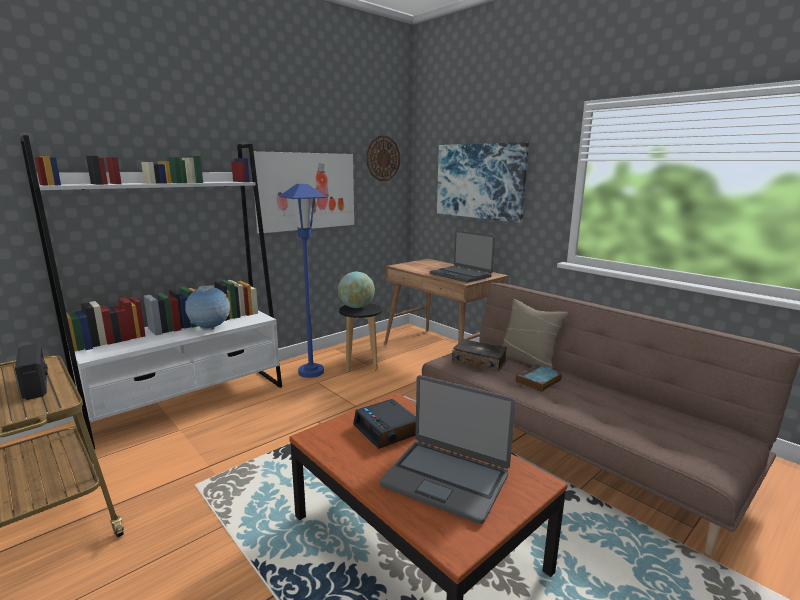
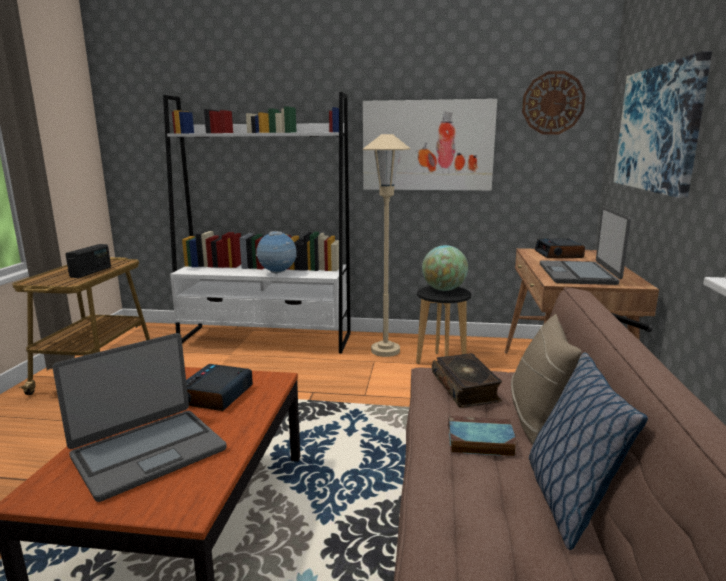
camera: 50 degrees right, 0 degrees up
blue floor lamp [279,184,327,378] -> beige floor lamp [362,134,410,357]
laptop [380,375,515,524] -> laptop turned 120 degrees counterclockwise [53,333,227,502]
none -> pillow [529,352,648,550]
none -> alarm clock [535,239,585,258]

